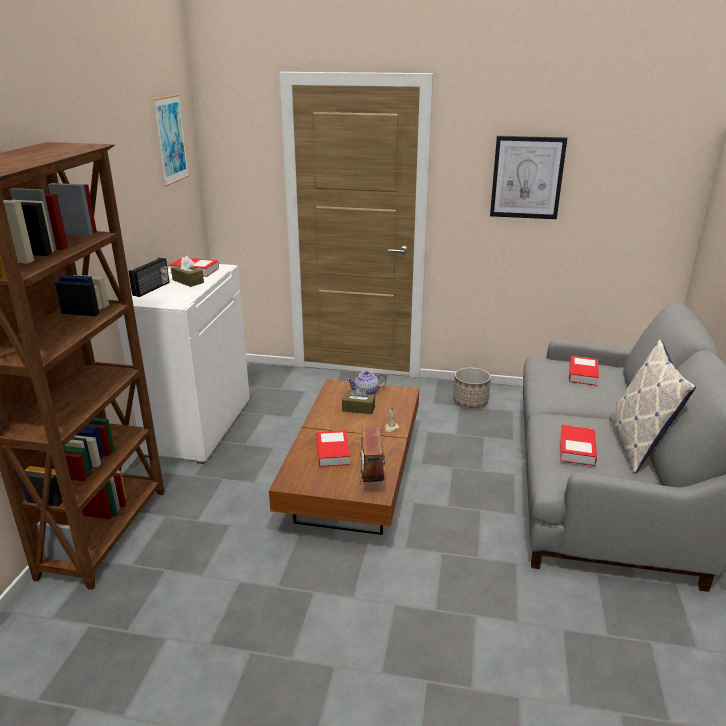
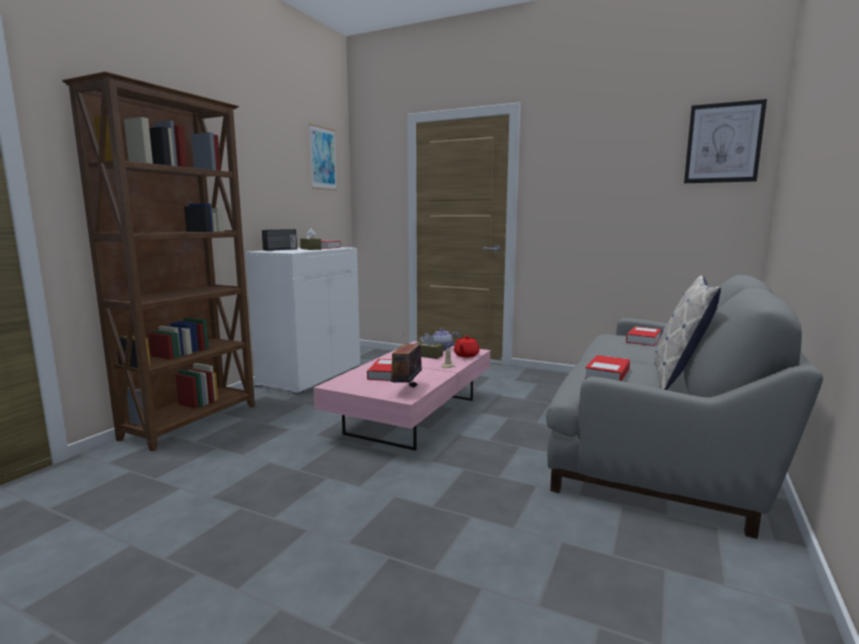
camera: 15 degrees right, 15 degrees down
brown coffee table [269,379,419,535] -> pink coffee table [313,341,490,451]
planter [453,367,491,408] -> none
picture [490,136,567,219] -> picture moved to [684,99,767,183]
none -> red teapot [454,336,480,357]

